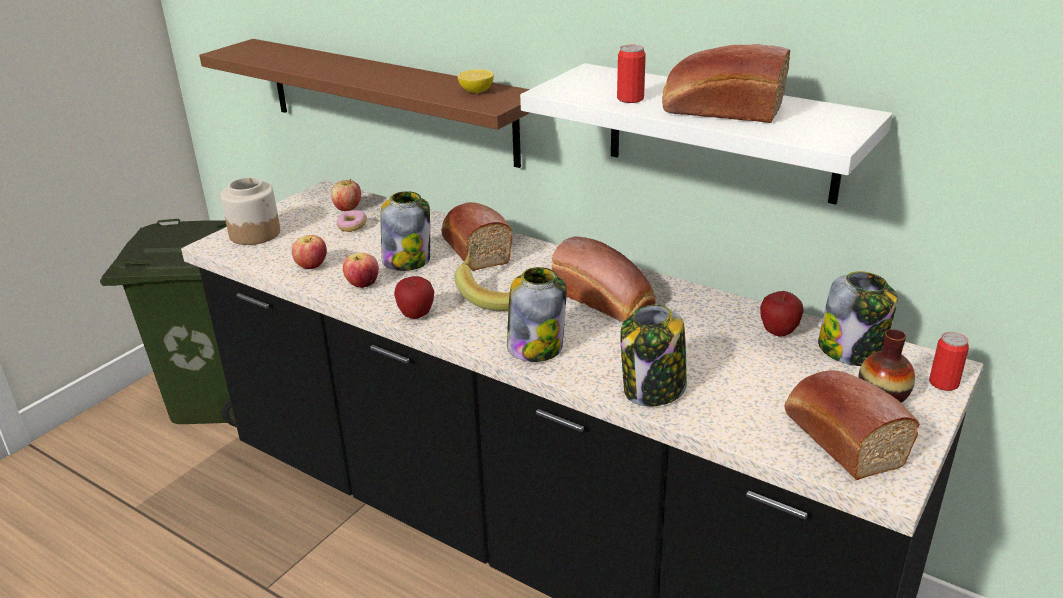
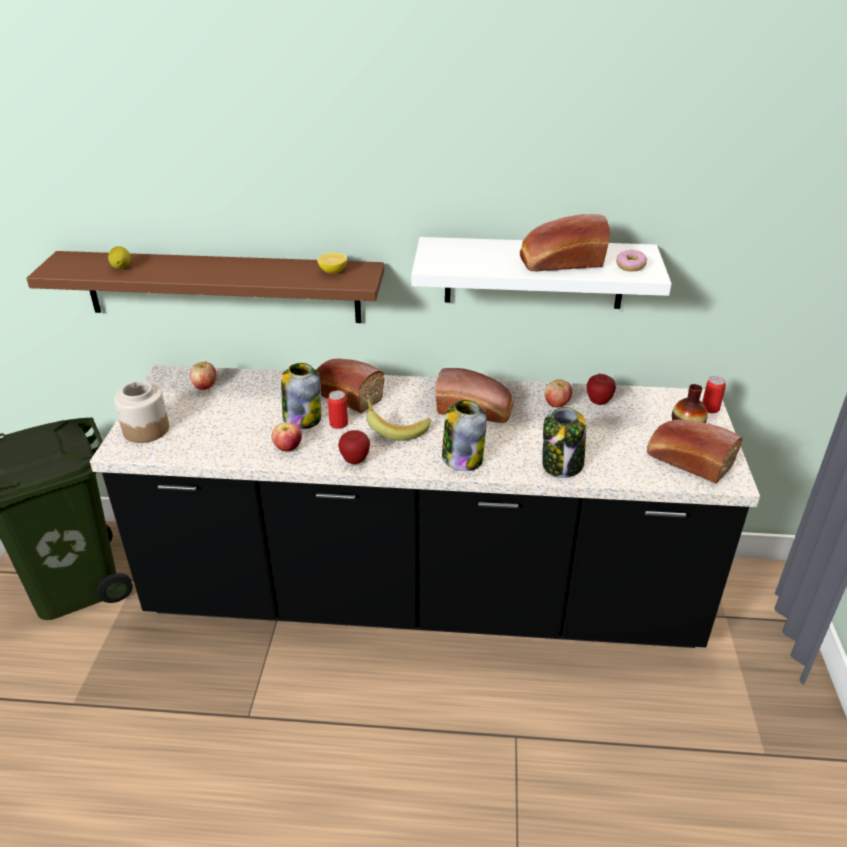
camera: 30 degrees left, 5 degrees up
apple [292,235,327,269] -> apple moved to [545,379,572,408]
donut [337,210,367,232] -> donut moved to [616,250,647,271]
can [617,45,646,103] -> can moved to [328,391,348,429]
jar [818,271,898,366] -> none
none -> lemon [108,246,131,269]

